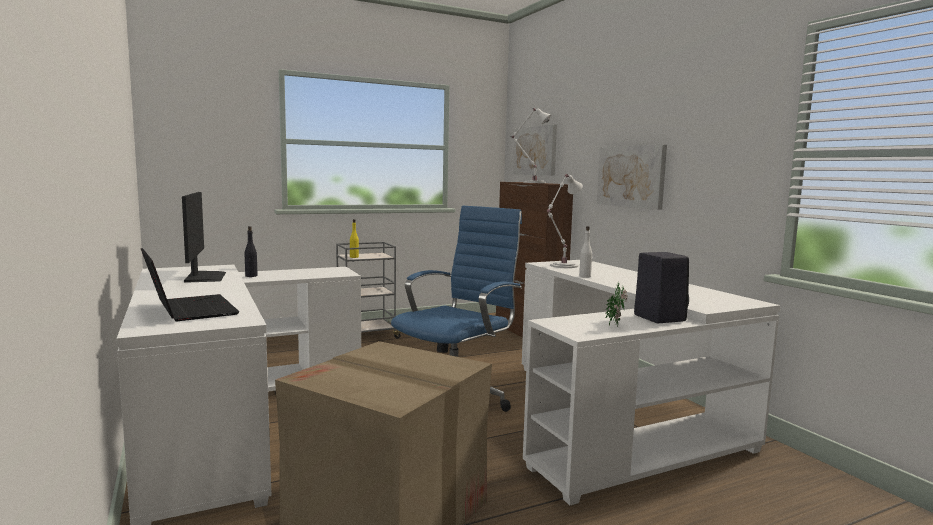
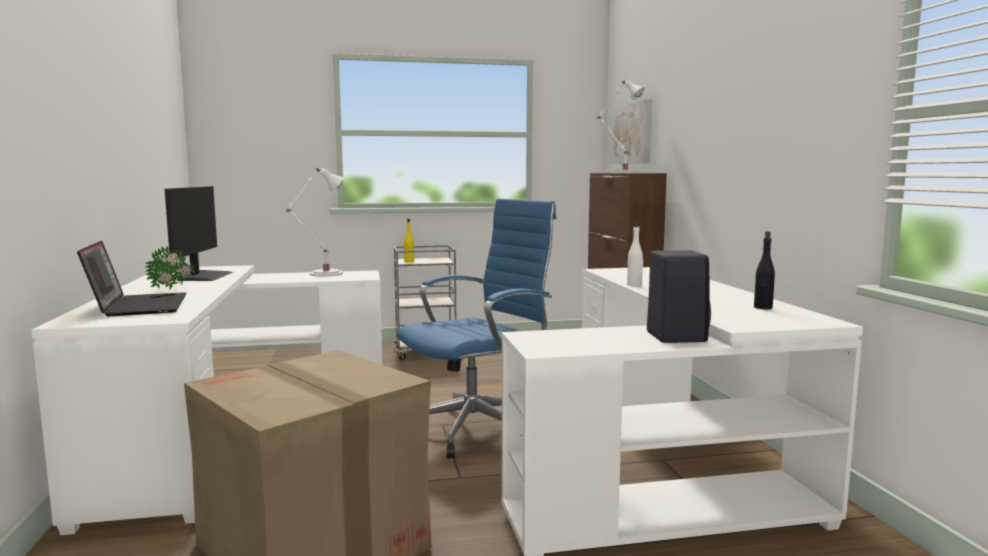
camera: 15 degrees right, 0 degrees up
black bottle [245,226,258,277] -> black bottle moved to [754,231,775,309]
white table lamp [547,174,583,268] -> white table lamp moved to [286,168,343,277]
picture [597,145,667,210] -> none
potted plant [605,284,628,326] -> potted plant moved to [145,246,195,289]

